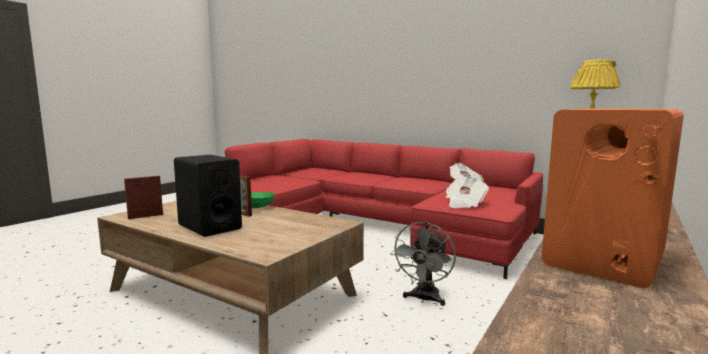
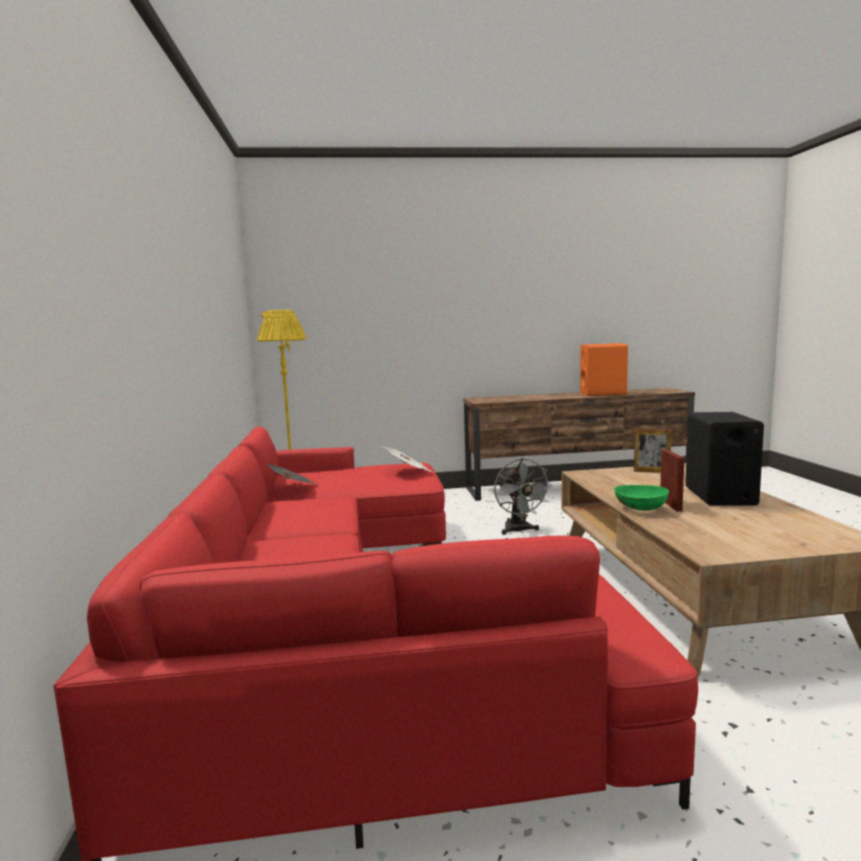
camera: 130 degrees left, 0 degrees up
picture frame [124,176,163,219] -> picture frame moved to [634,429,672,473]
grey fan [390,222,456,306] -> grey fan turned 90 degrees clockwise [494,458,553,535]

